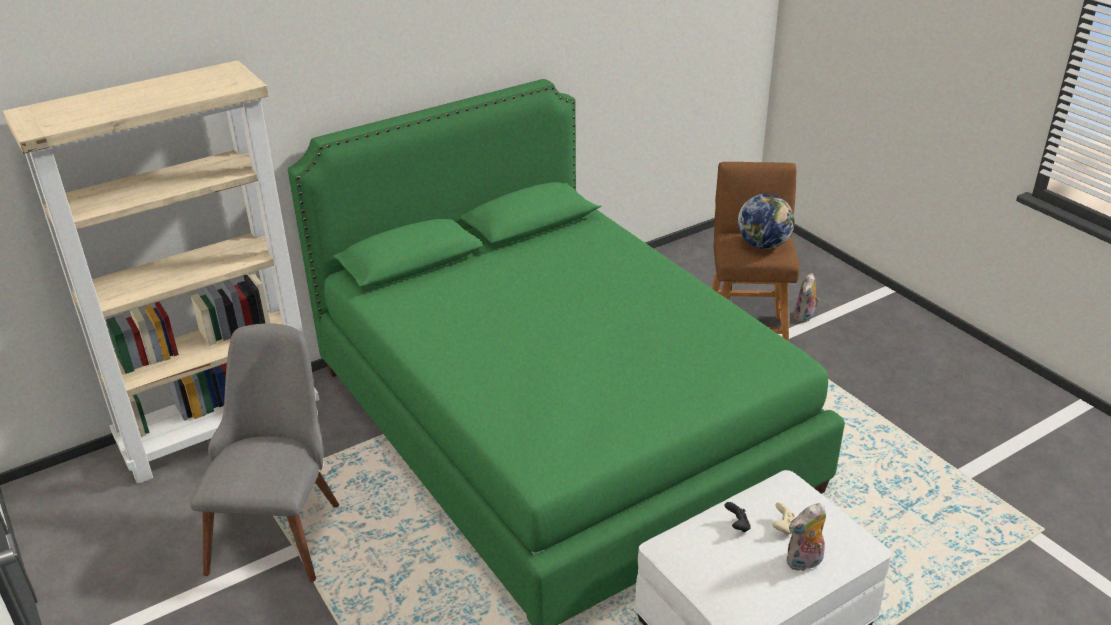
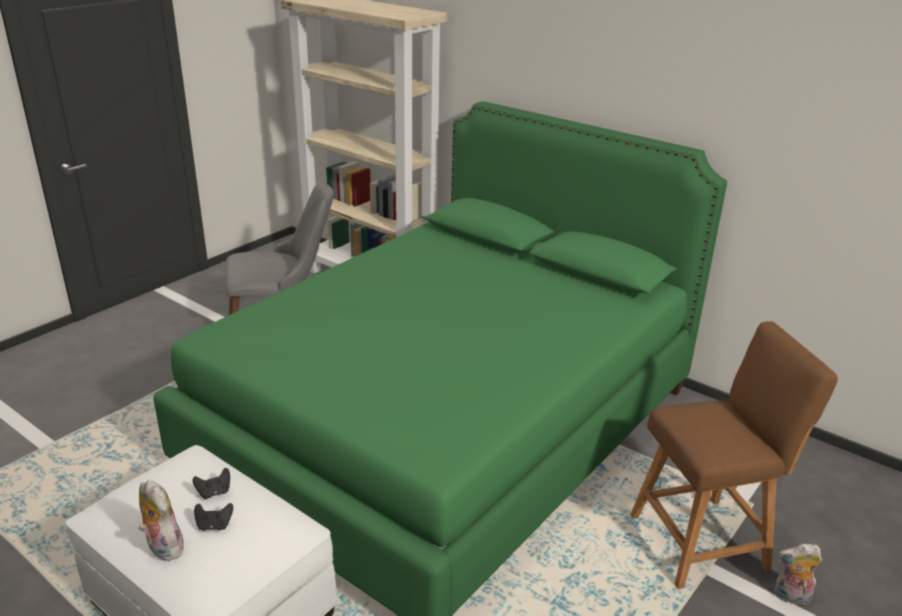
camera: 70 degrees right, 5 degrees down
globe [738,194,795,249] -> none
beige game controller [772,502,795,536] -> black game controller [194,503,233,531]

